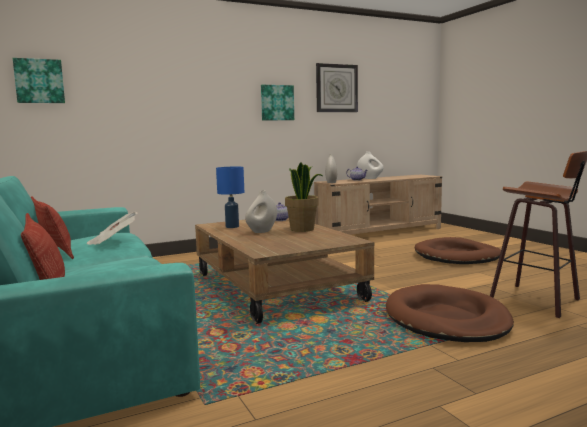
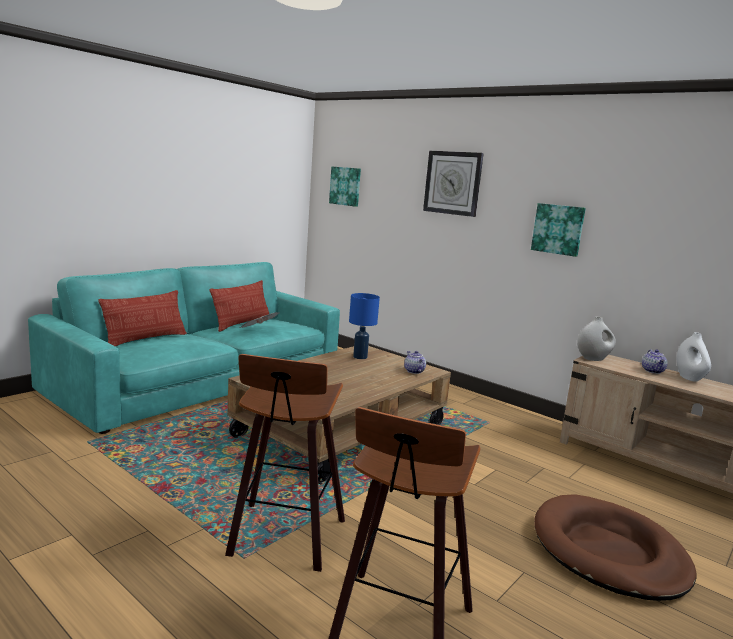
camera: 65 degrees right, 5 degrees up
white vase [245,190,277,233] -> none
potted plant [285,162,323,232] -> none
wall clock [316,63,358,112] -> wall clock moved to [423,151,484,217]
brown dog bed [386,284,514,342] -> stool [225,354,345,572]

